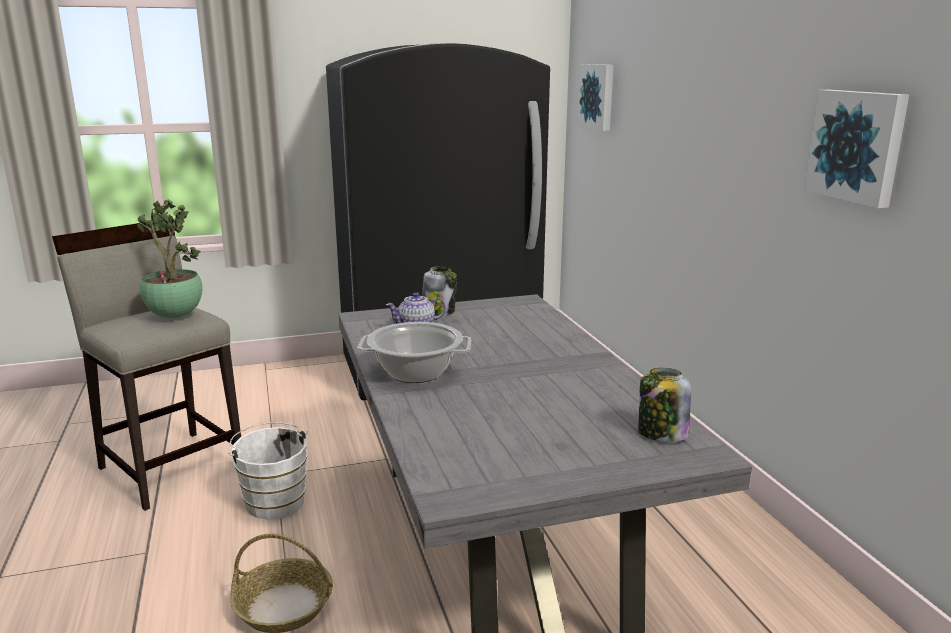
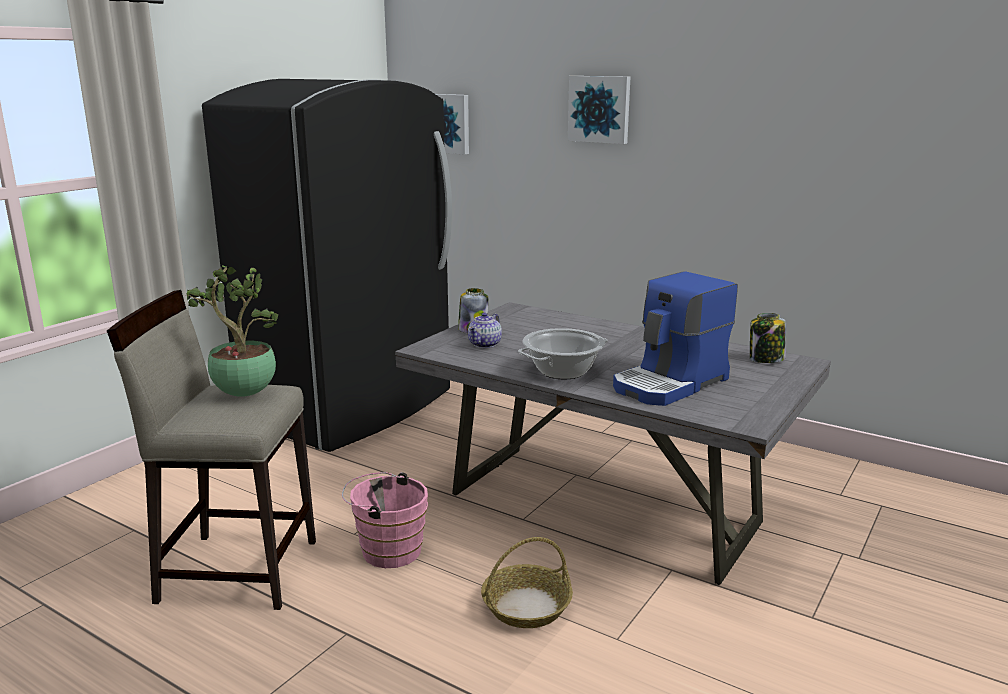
camera: 40 degrees left, 0 degrees up
white bucket [228,422,308,519] -> pink bucket [342,472,428,568]
picture [804,90,909,208] -> picture moved to [568,76,630,144]
none -> coffee machine [613,271,738,406]

